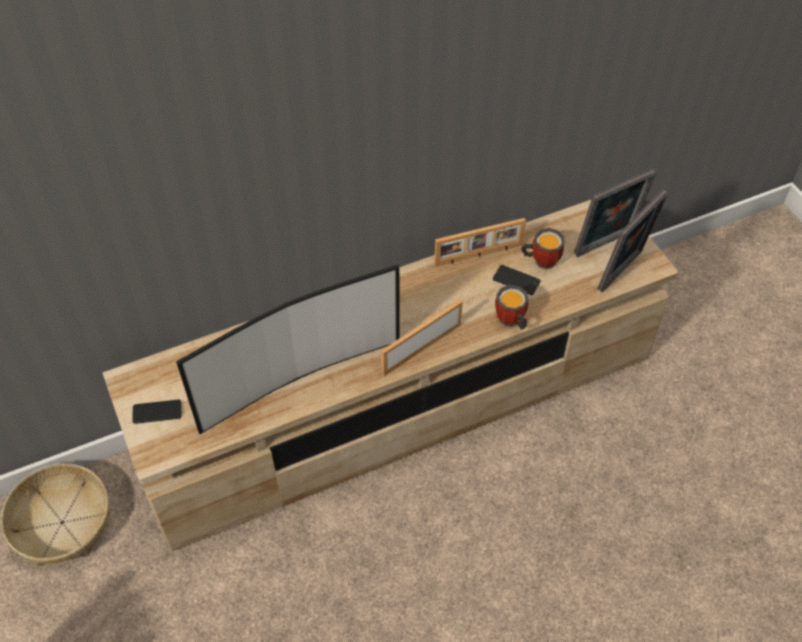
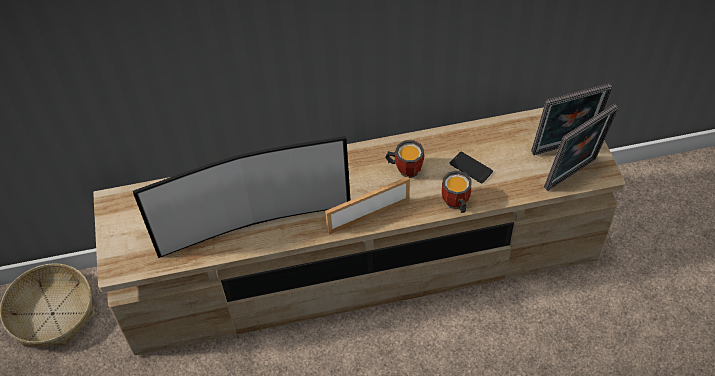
camera: 15 degrees right, 0 degrees up
phone [132,400,182,424] -> none
picture frame [434,218,526,267] -> none
mug [521,228,564,269] -> mug moved to [385,140,424,178]

